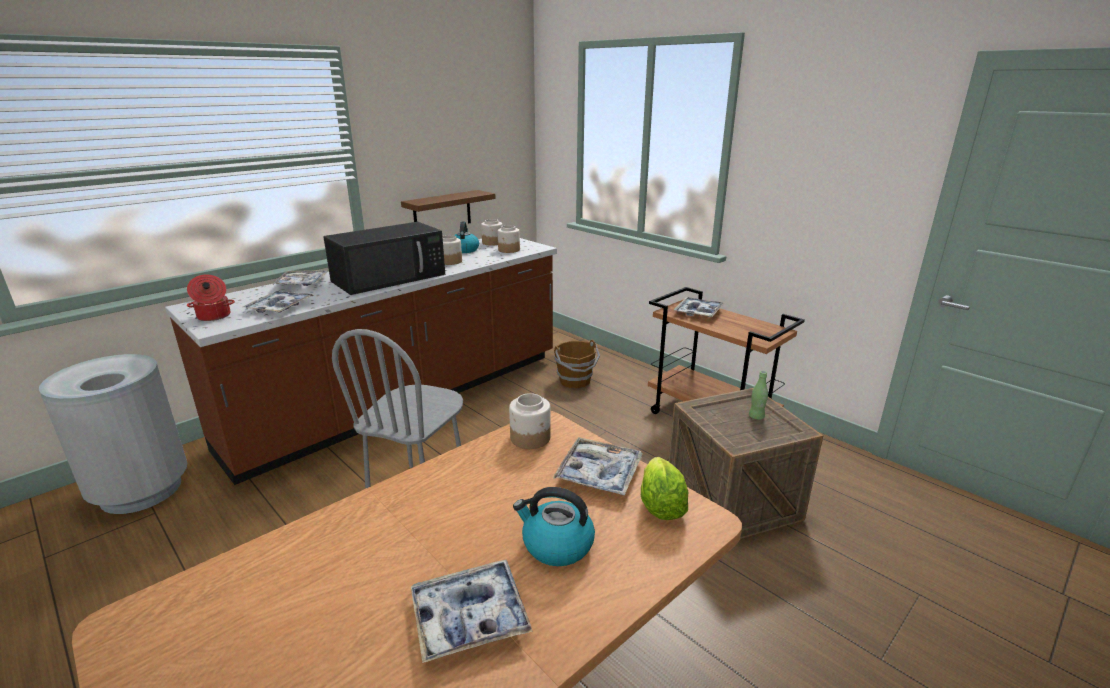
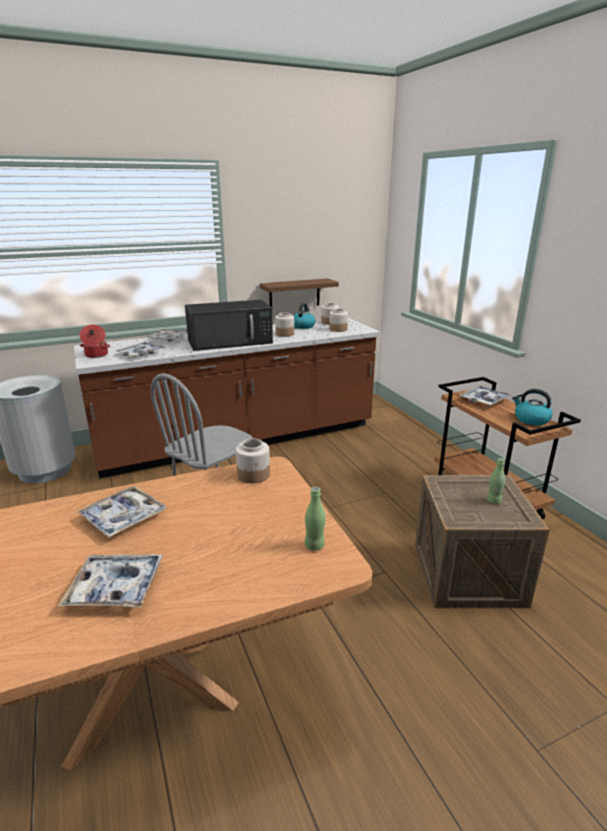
camera: 20 degrees right, 0 degrees up
kettle [513,487,595,566] -> kettle moved to [512,389,553,426]
tray [553,437,642,496] -> tray moved to [77,485,166,538]
brown bucket [554,340,600,388] -> none
lettuce [641,457,688,520] -> green bottle [304,487,326,551]

